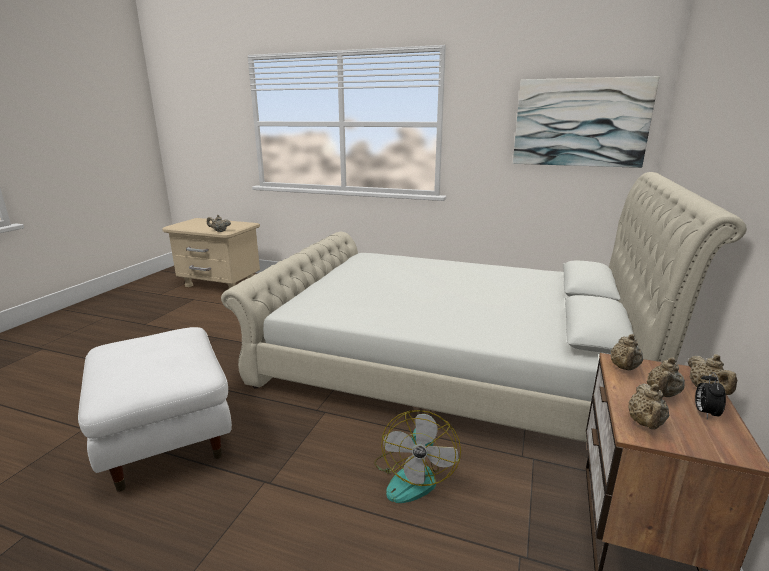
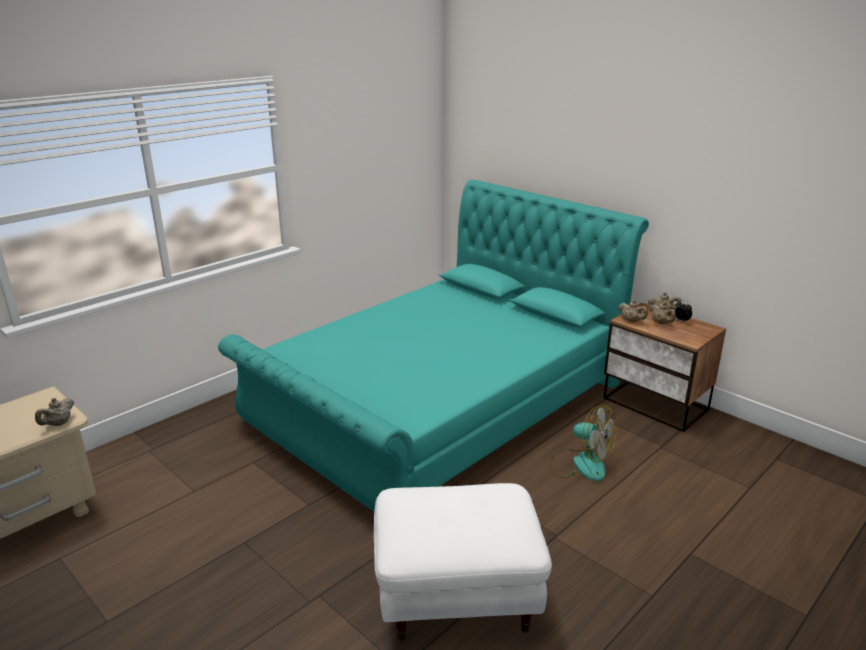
camera: 65 degrees left, 5 degrees up
beige bed [221,172,747,442] -> turquoise bed [218,180,649,512]
picture [513,76,660,168] -> none
beige teapot [628,384,669,430] -> none

